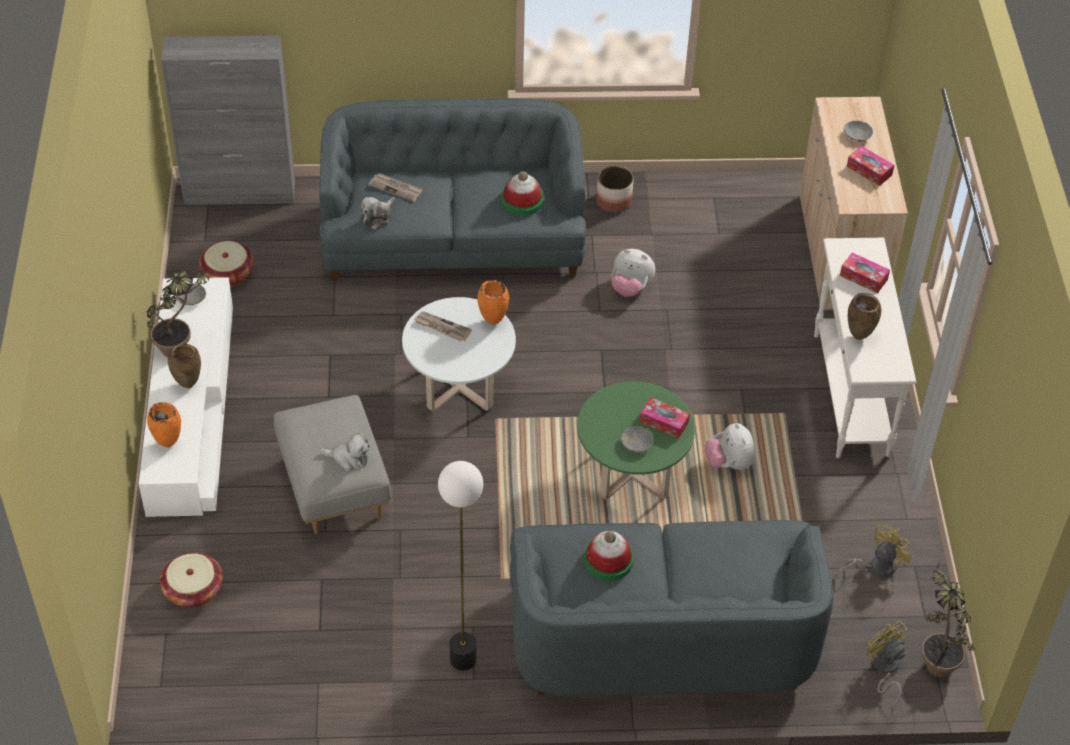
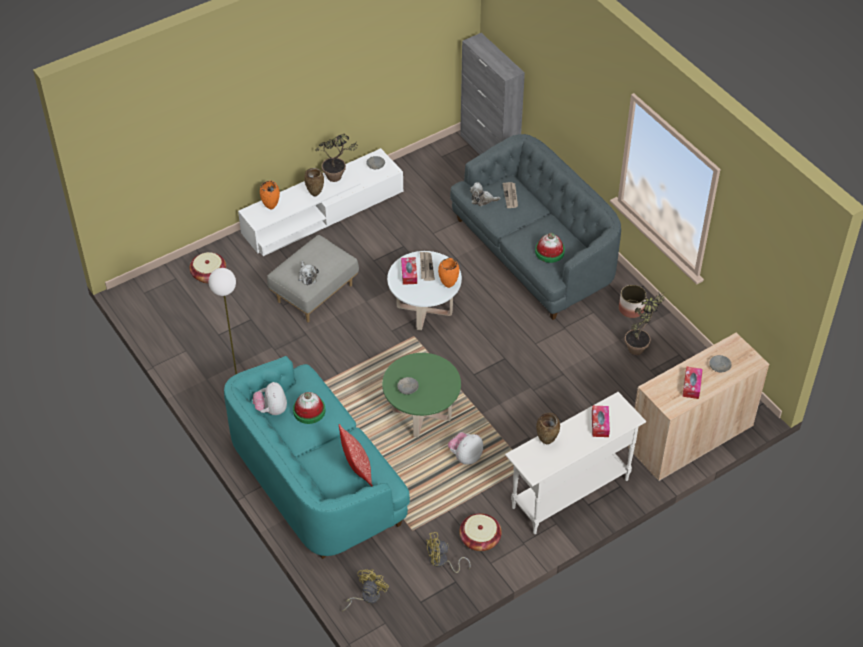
camera: 60 degrees right, 0 degrees up
basket [199,241,254,287] -> basket moved to [459,513,502,551]
grey sofa [510,520,833,696] -> turquoise sofa [224,356,410,559]
plush toy [611,249,655,297] -> plush toy moved to [253,382,287,415]
tissue box [639,397,690,438] -> tissue box moved to [401,257,417,285]
yellow fan [838,525,912,576] -> yellow fan turned 150 degrees clockwise [426,532,471,573]
potted plant [921,561,975,677] -> potted plant moved to [625,292,665,355]
none -> pillow [339,424,373,487]

